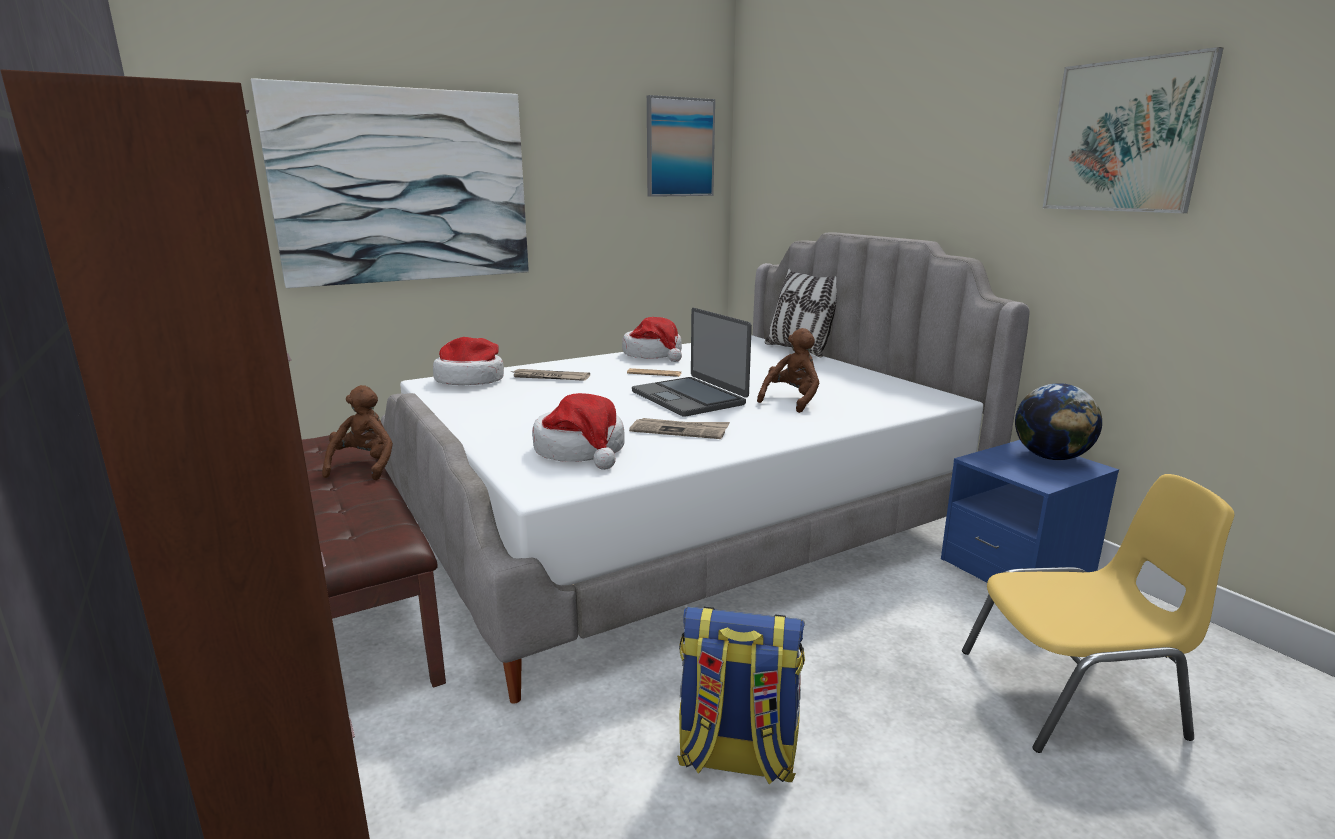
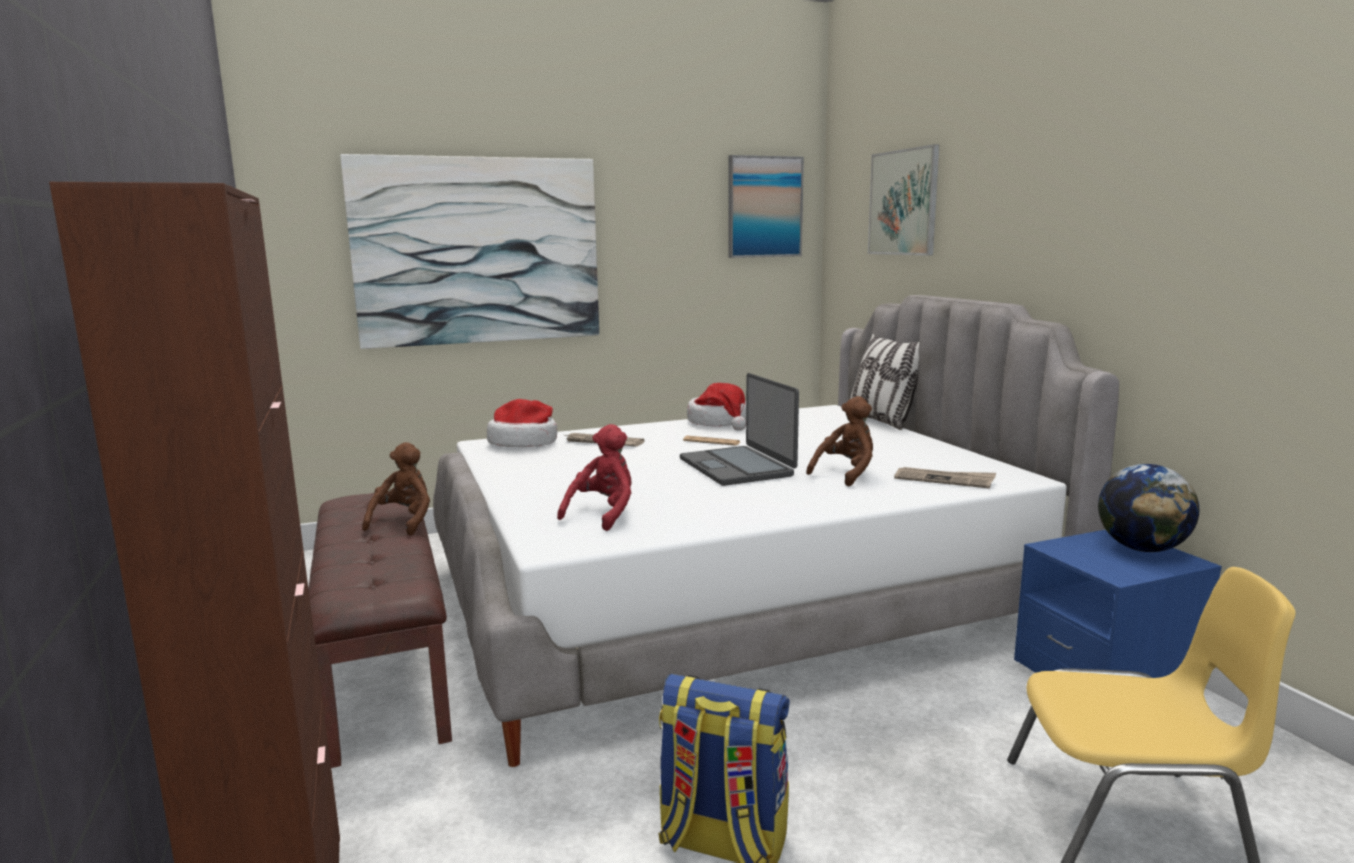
camera: 10 degrees right, 5 degrees down
hat [532,393,625,470] -> red plush toy [557,424,631,531]
newspaper [629,418,730,439] -> newspaper moved to [894,467,996,488]
picture [1043,47,1223,213] -> picture moved to [868,144,940,256]

